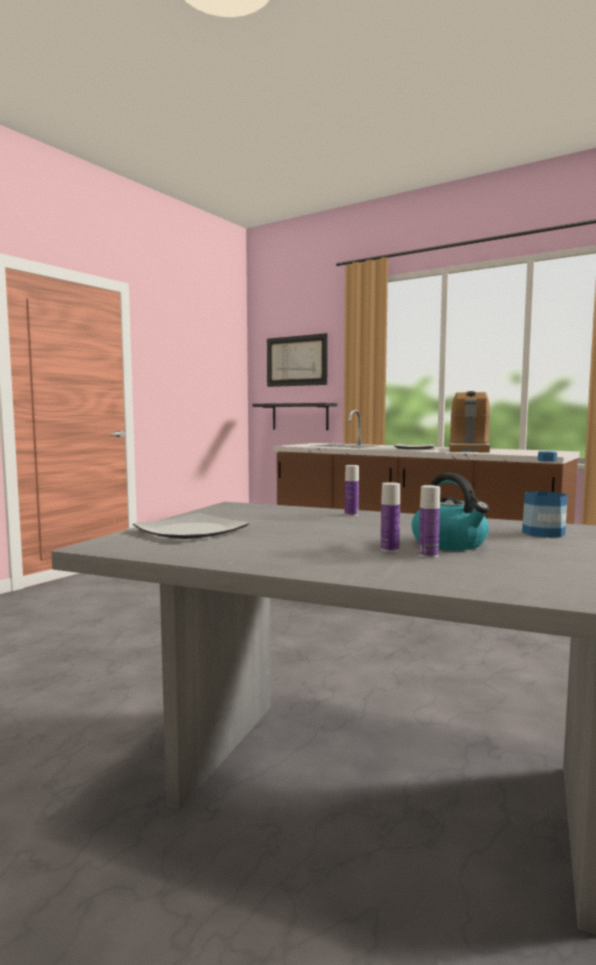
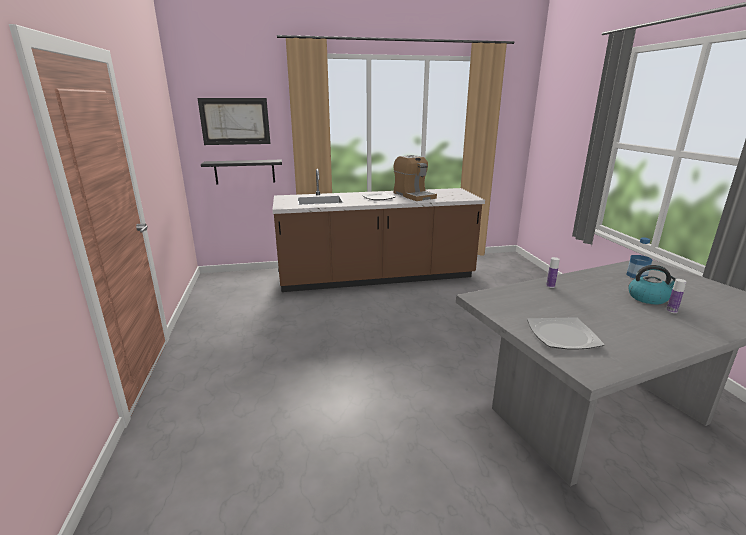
camera: 45 degrees left, 15 degrees up
bottle [381,482,400,552] -> none

